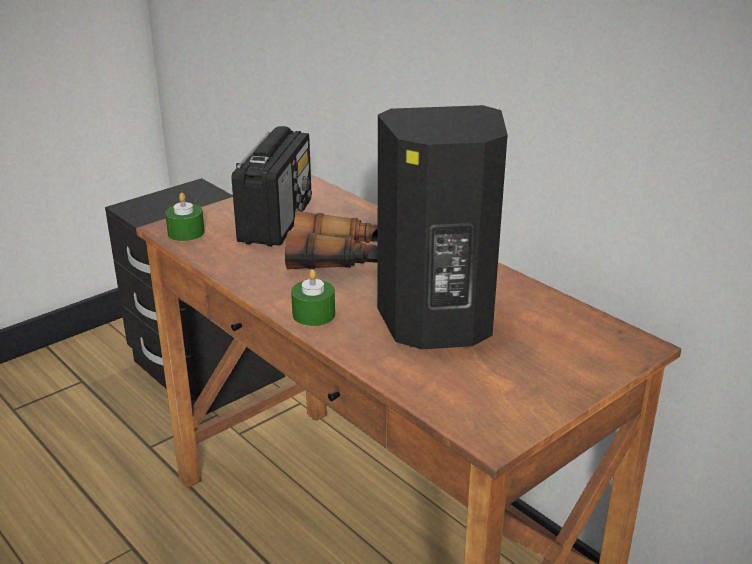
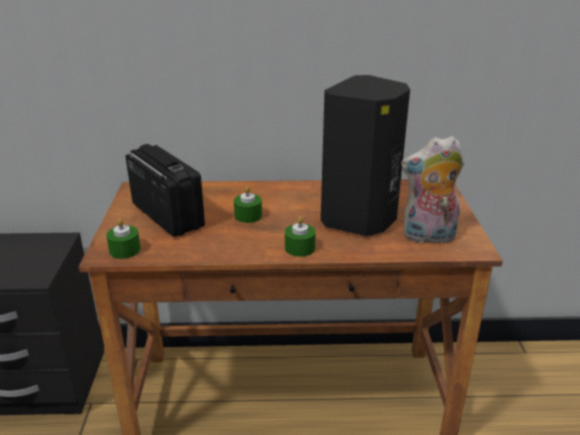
camera: 50 degrees left, 0 degrees up
binoculars [285,211,378,270] -> green candle [234,186,262,223]
none -> plush toy [401,136,464,243]

